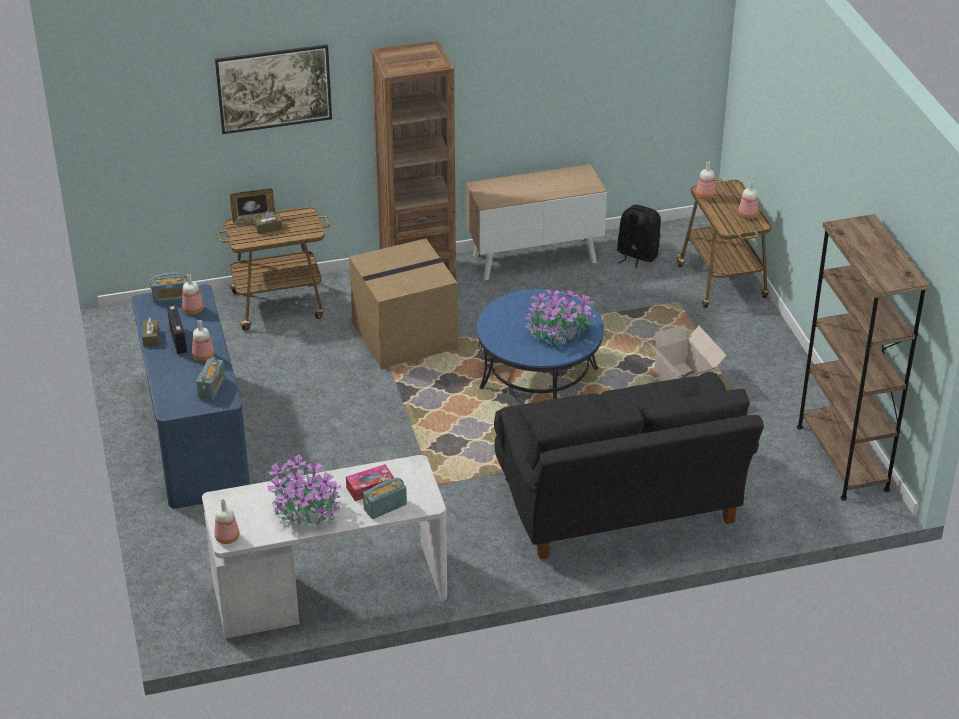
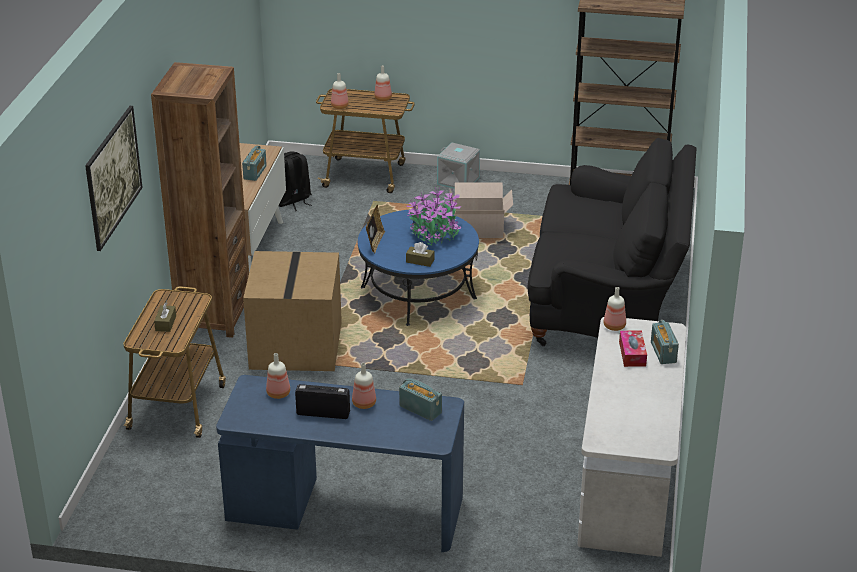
camera: 65 degrees left, 5 degrees down
brown tissue box [142,318,159,347] -> brown tissue box moved to [406,242,434,267]
radio [150,273,188,303] -> radio moved to [242,146,267,181]
bottle [215,499,239,544] -> bottle moved to [604,287,626,331]
picture frame [230,189,276,224] -> picture frame moved to [366,205,385,253]
potted plant [267,454,341,526] -> none
none -> grey storage box [437,143,480,189]

